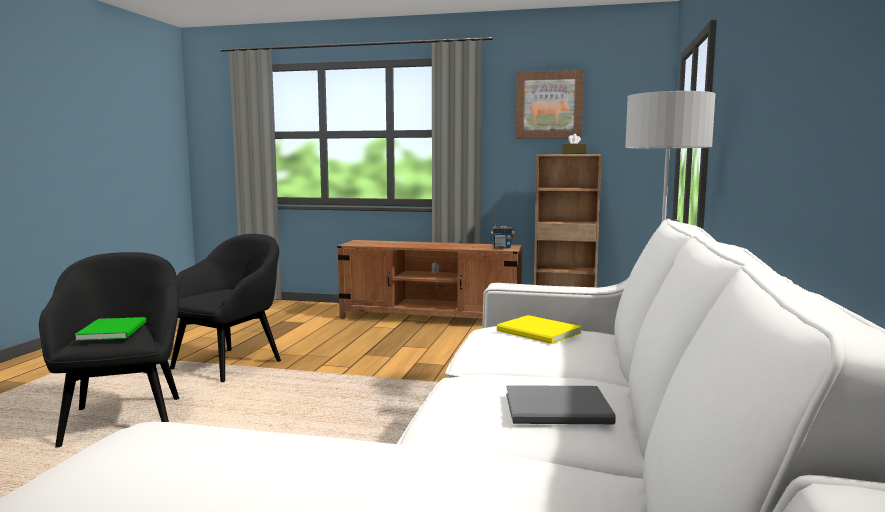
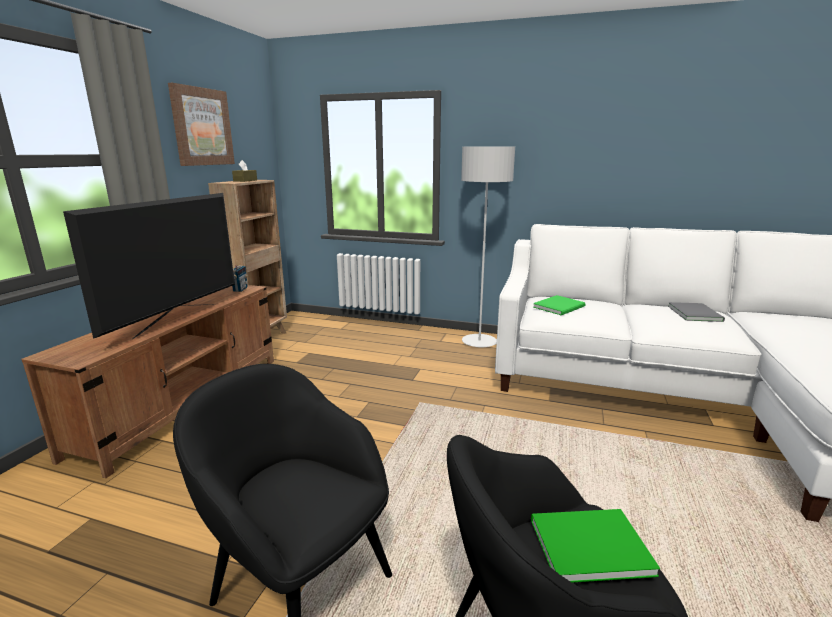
camera: 85 degrees left, 10 degrees up
yellow book [497,315,582,344] -> green book [533,295,586,315]
none -> television [63,193,235,339]

